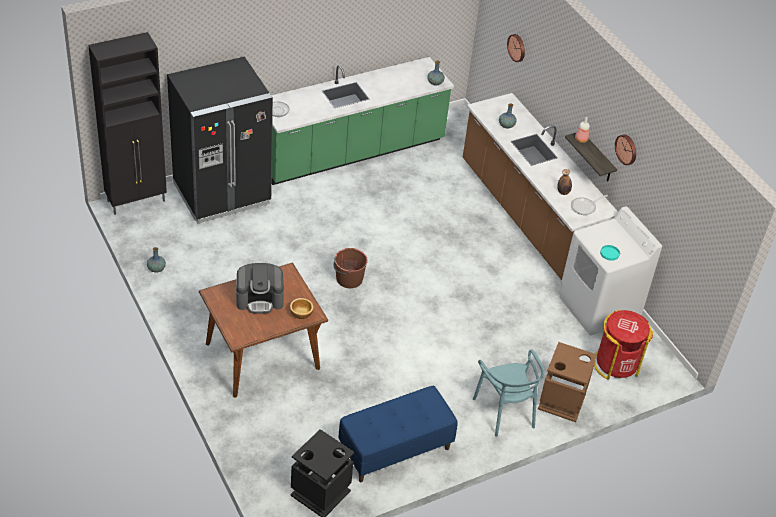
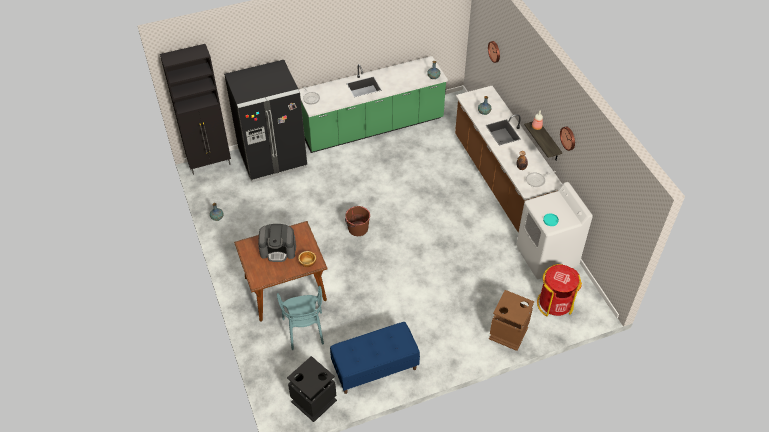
camera: 10 degrees right, 5 degrees up
turquoise chair [473,349,544,437] -> turquoise chair moved to [277,286,324,350]

